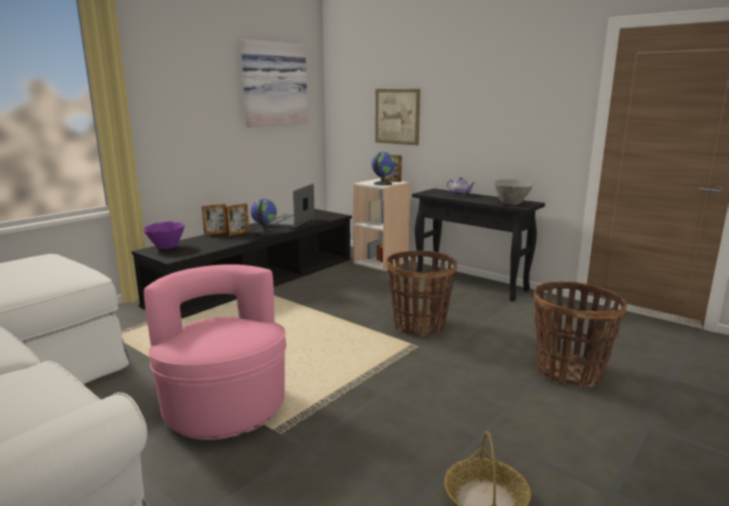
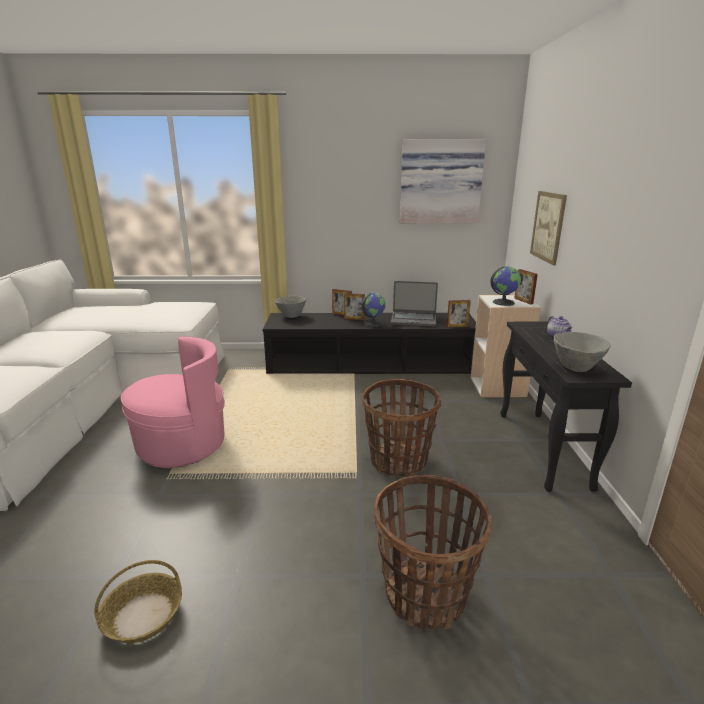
camera: 50 degrees right, 5 degrees up
purple bowl [144,221,185,249] -> grey bowl [275,296,306,318]
pink armchair [144,264,287,440] -> pink armchair turned 45 degrees clockwise [121,336,225,468]
laptop [266,184,315,229] -> laptop turned 150 degrees counterclockwise [391,281,438,327]
none -> picture frame [447,300,471,328]

